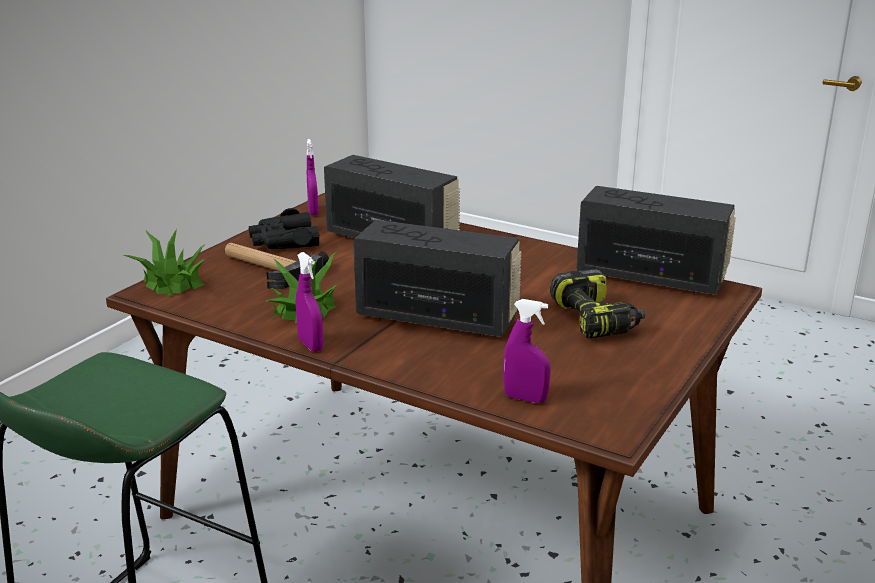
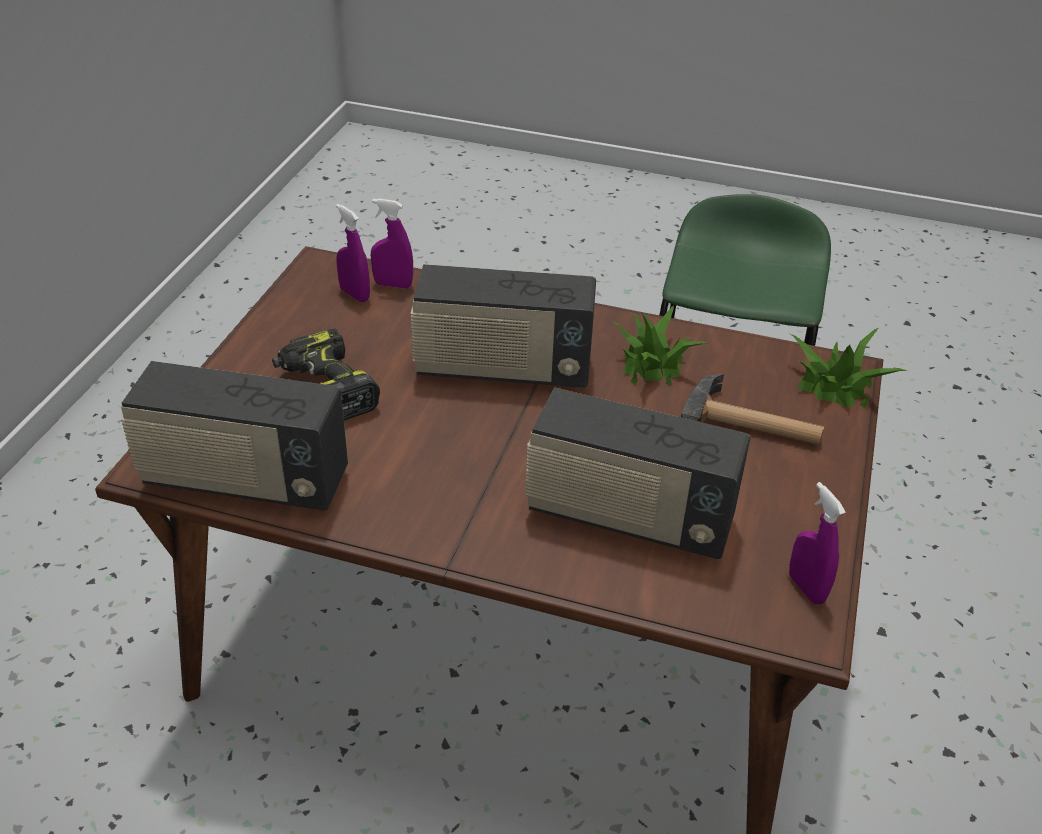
camera: 165 degrees right, 15 degrees up
black binoculars [249,208,320,249] -> none
purple spray bottle [296,252,324,352] -> purple spray bottle moved to [336,204,370,302]

